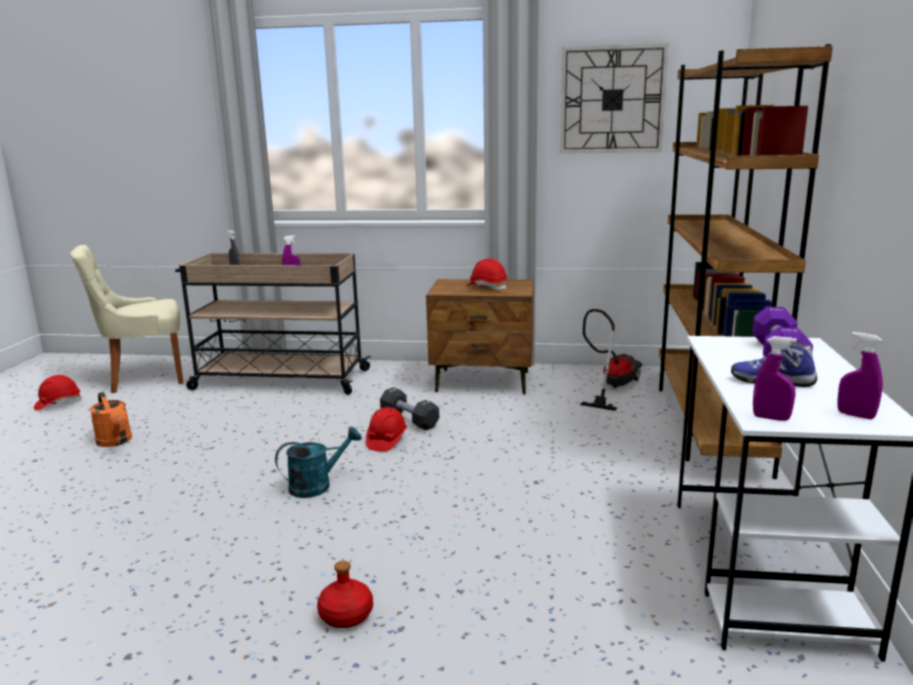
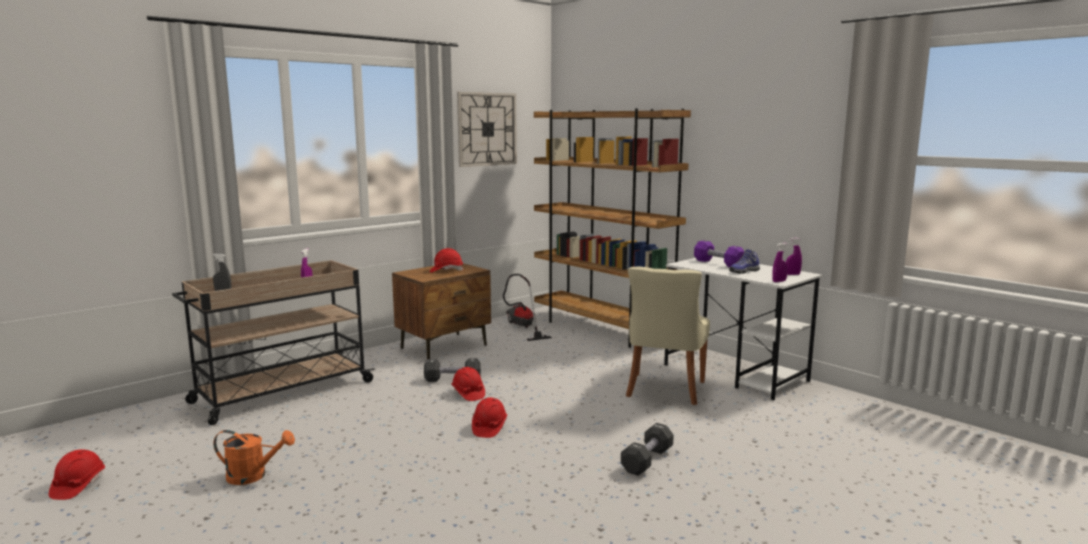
camera: 50 degrees left, 5 degrees down
beige chair [70,245,183,393] -> beige chair moved to [626,267,710,405]
turquoise watering can [275,426,362,498] -> red hard hat [472,398,507,438]
red bottle [317,561,373,628] -> black dumbbell [621,423,674,476]

